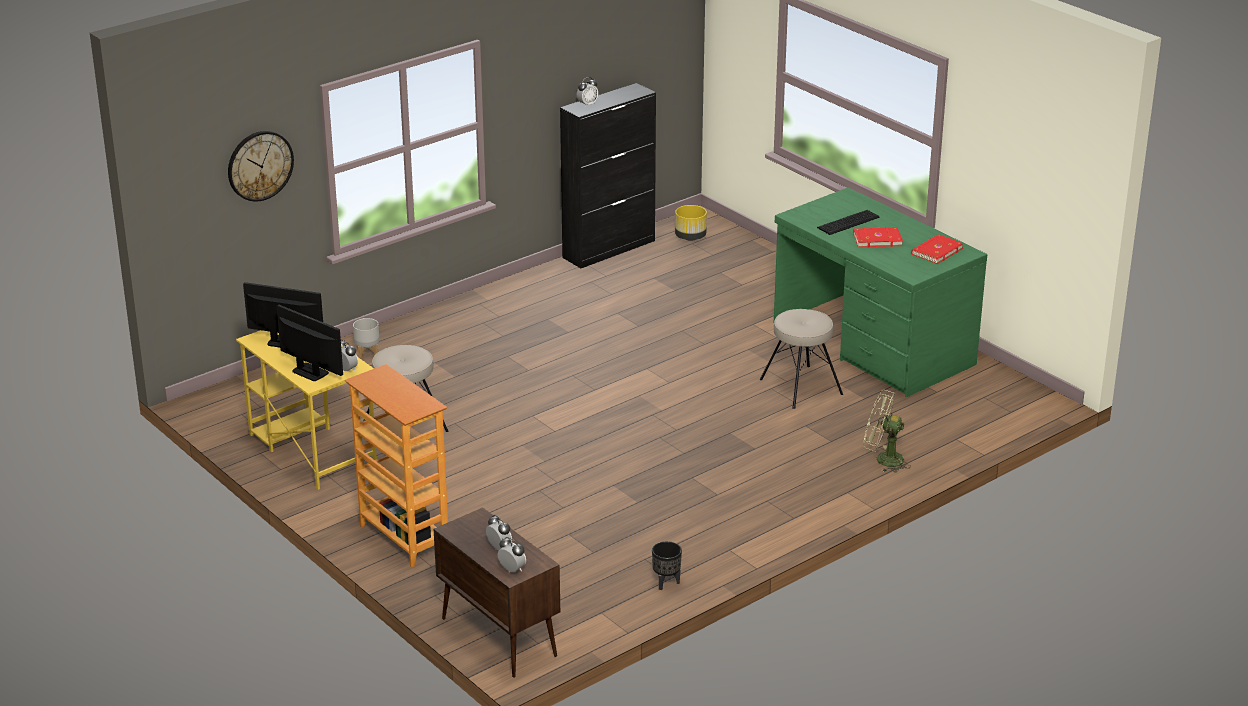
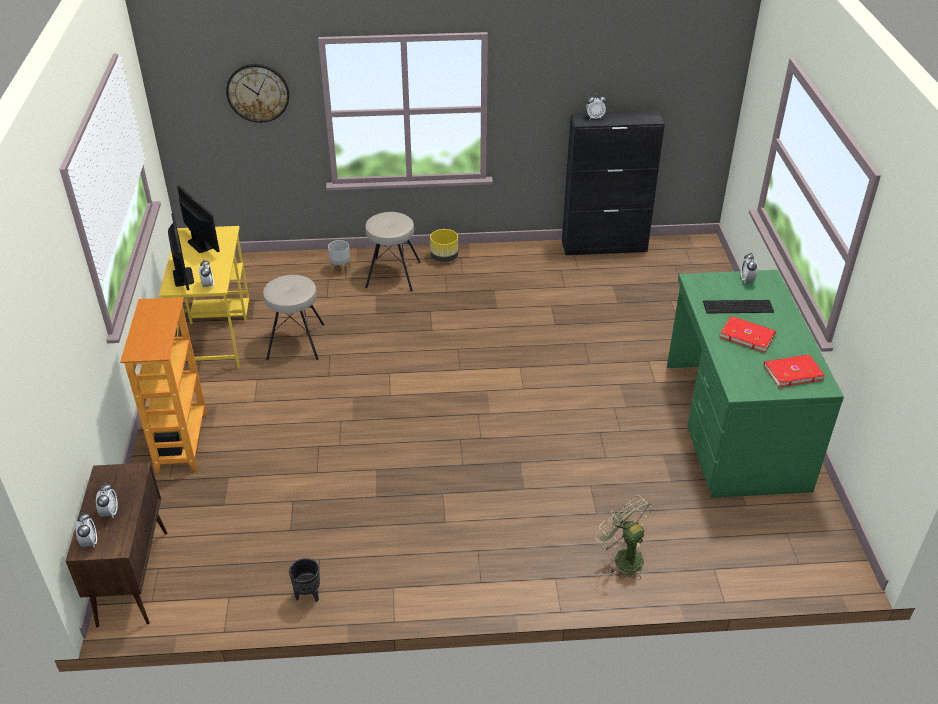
camera: 35 degrees right, 10 degrees up
yellow planter [675,205,707,241] -> yellow planter moved to [430,229,458,262]
beige stool [760,309,843,409] -> beige stool moved to [365,212,421,292]
none -> alarm clock [741,253,758,283]

